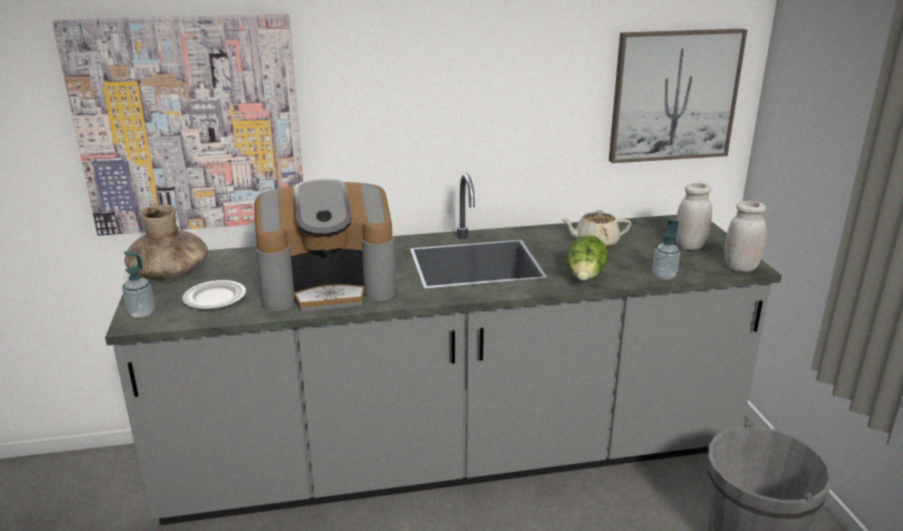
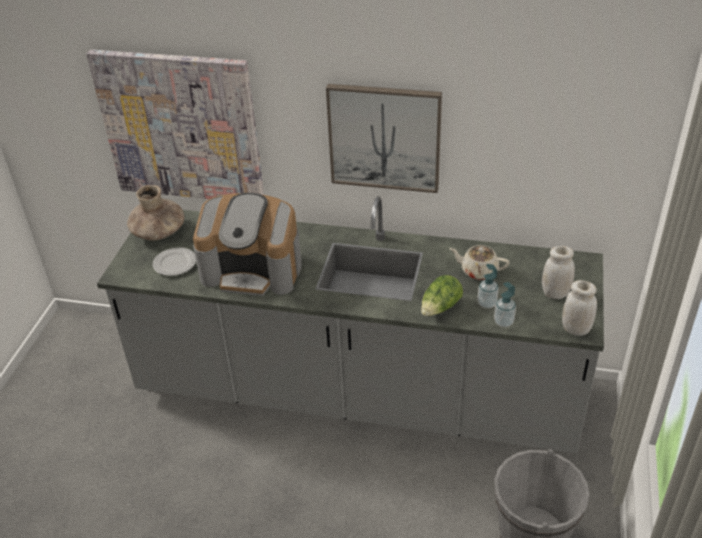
camera: 25 degrees right, 15 degrees up
soap dispenser [122,251,155,318] -> soap dispenser moved to [477,264,499,309]
picture [609,29,747,163] -> picture moved to [326,84,442,193]

